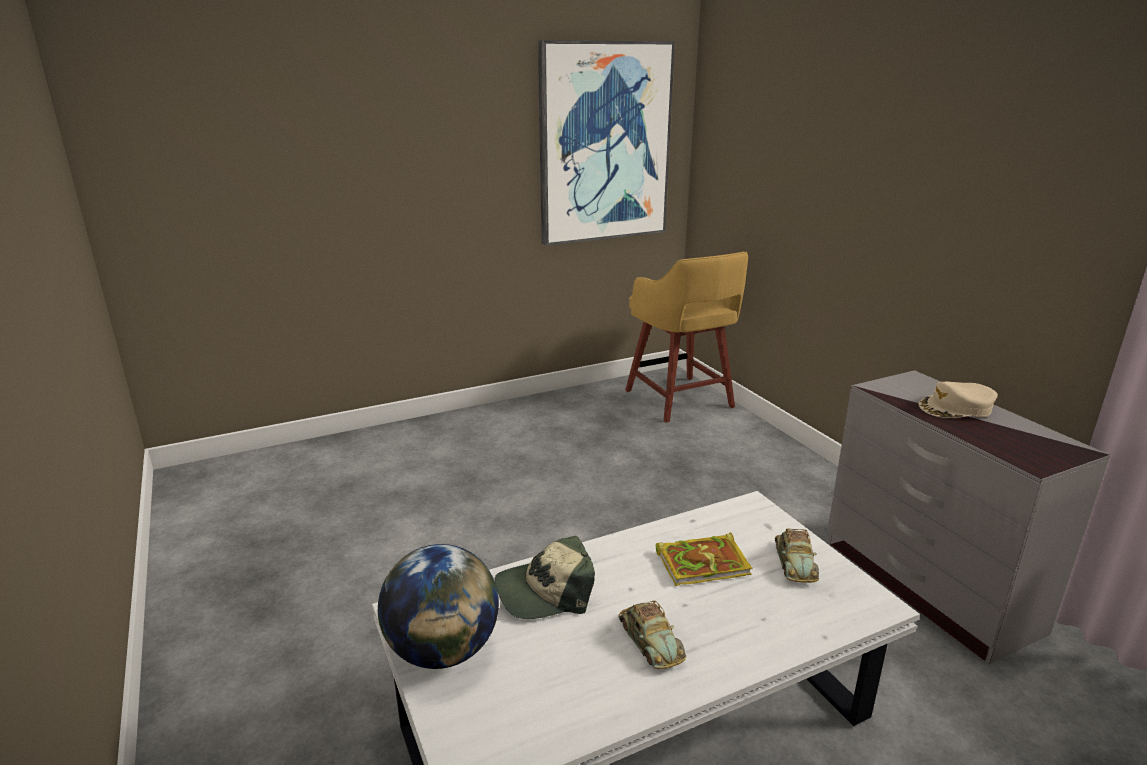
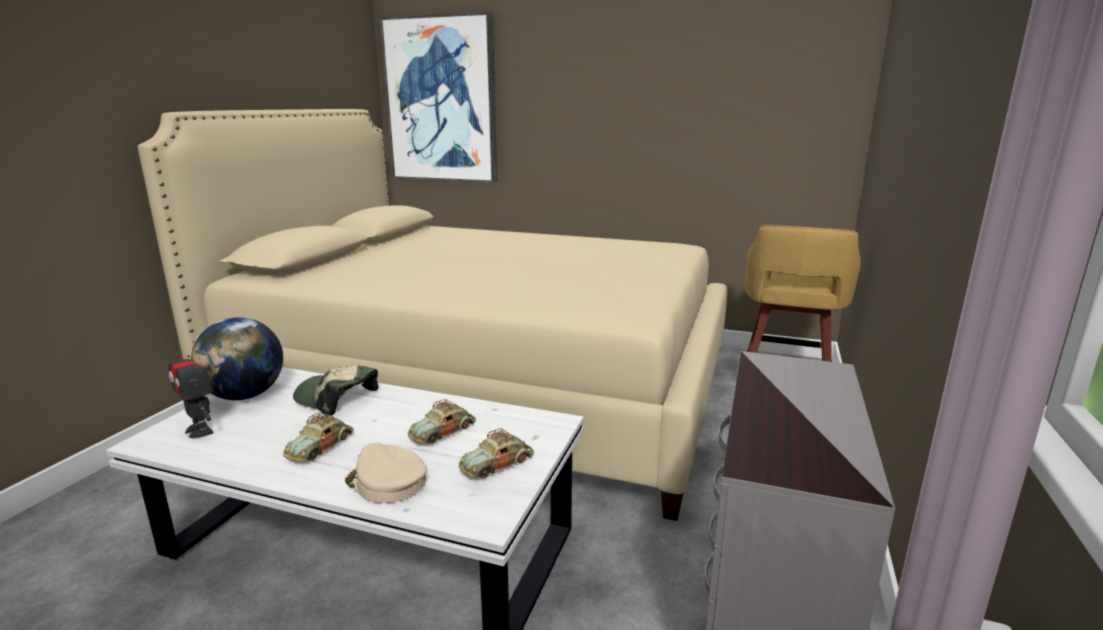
camera: 45 degrees right, 5 degrees down
picture [538,40,675,246] -> picture moved to [380,12,497,183]
book [656,533,752,586] -> toy car [407,399,476,444]
beige cap [919,382,998,418] -> beige cap moved to [345,443,427,503]
none -> beige bed [138,109,727,521]
none -> toy robot [168,341,214,438]

